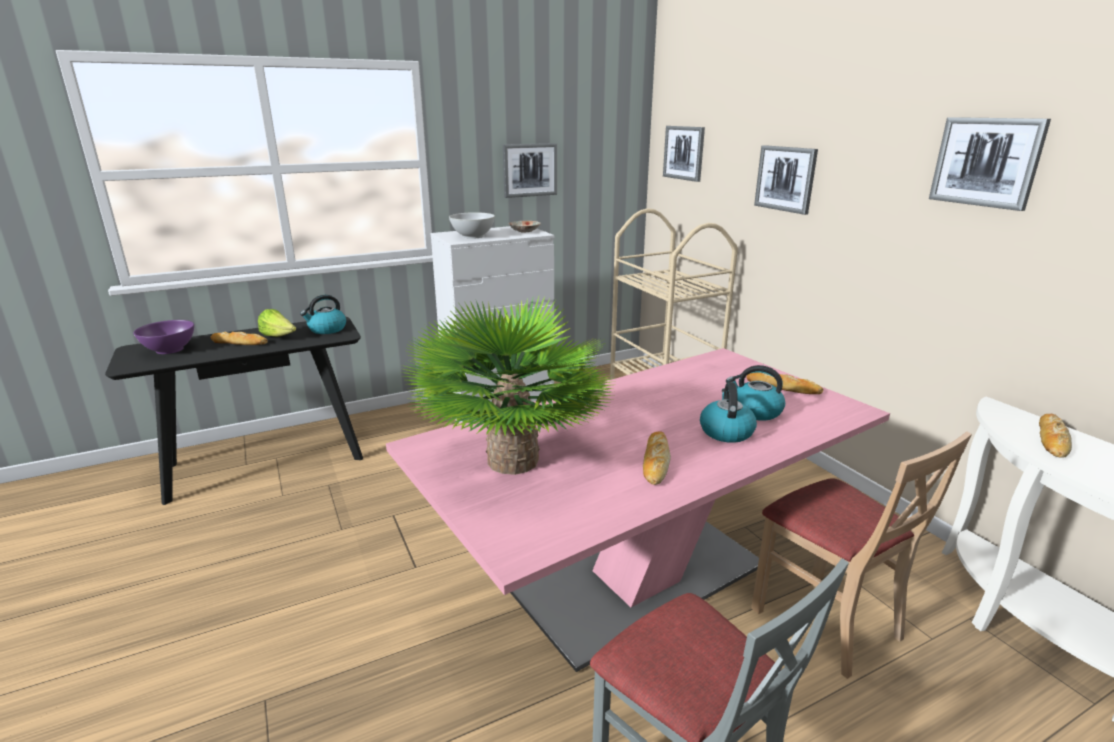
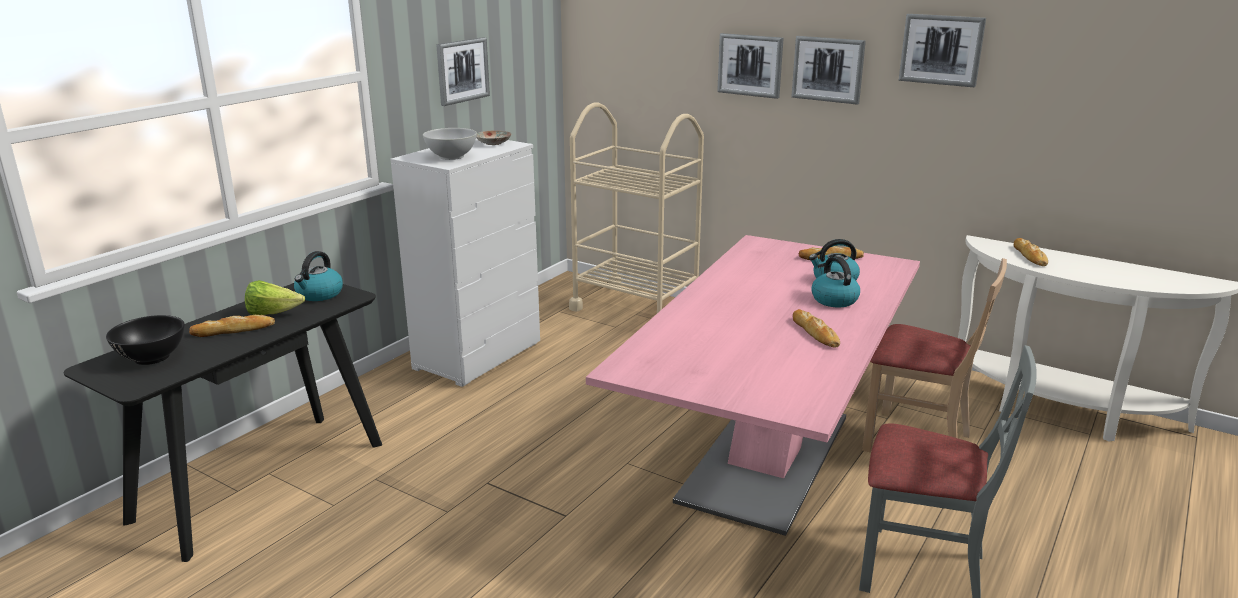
camera: 30 degrees left, 0 degrees up
purple bowl [133,320,194,354] -> black bowl [106,315,185,365]
potted plant [401,297,616,475] -> none
picture [663,126,705,182] -> picture moved to [791,36,866,105]

